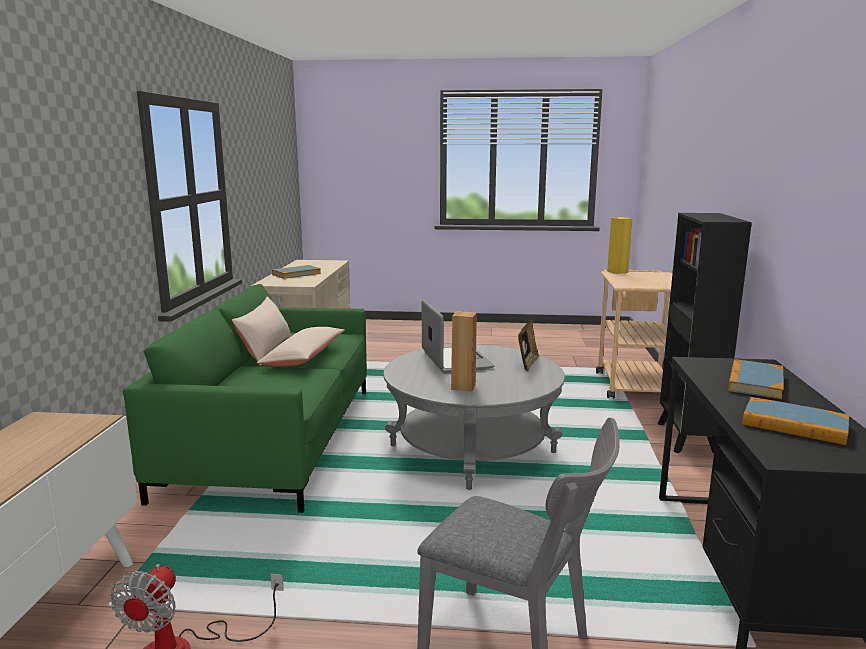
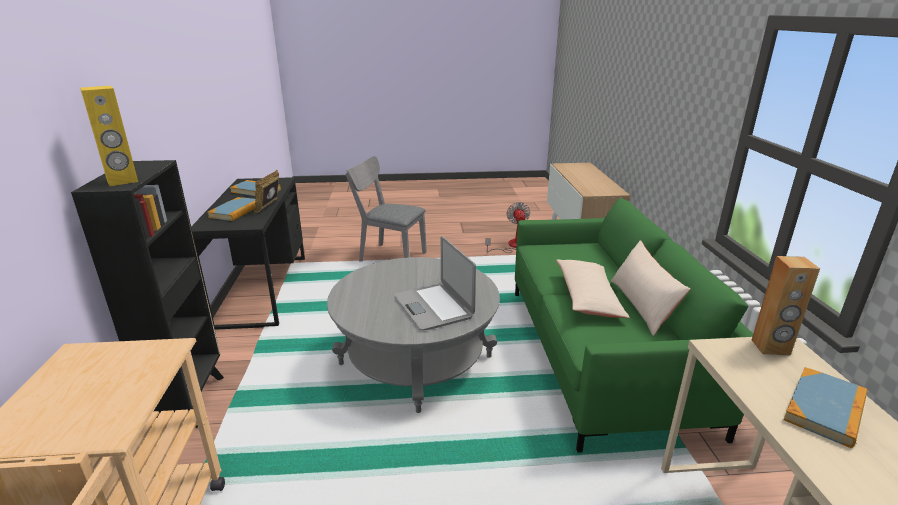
camera: 170 degrees right, 10 degrees up
brown speaker [451,311,477,392] -> brown speaker moved to [752,256,820,355]
picture frame [518,319,539,371] -> picture frame moved to [253,170,279,214]
yellow speaker [607,217,633,274] -> yellow speaker moved to [80,86,138,186]

